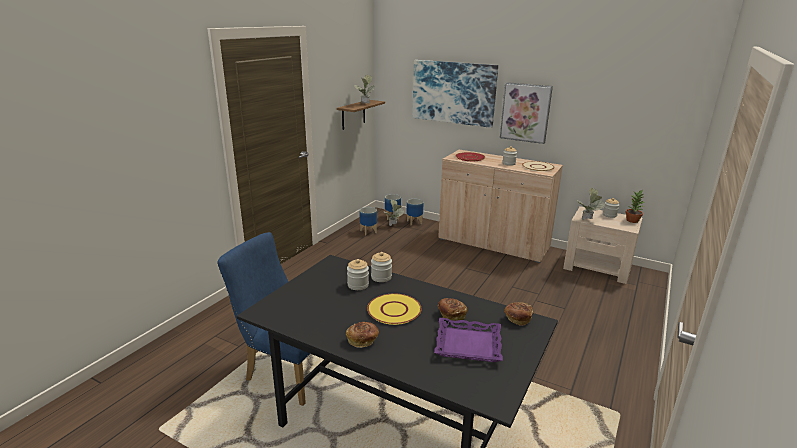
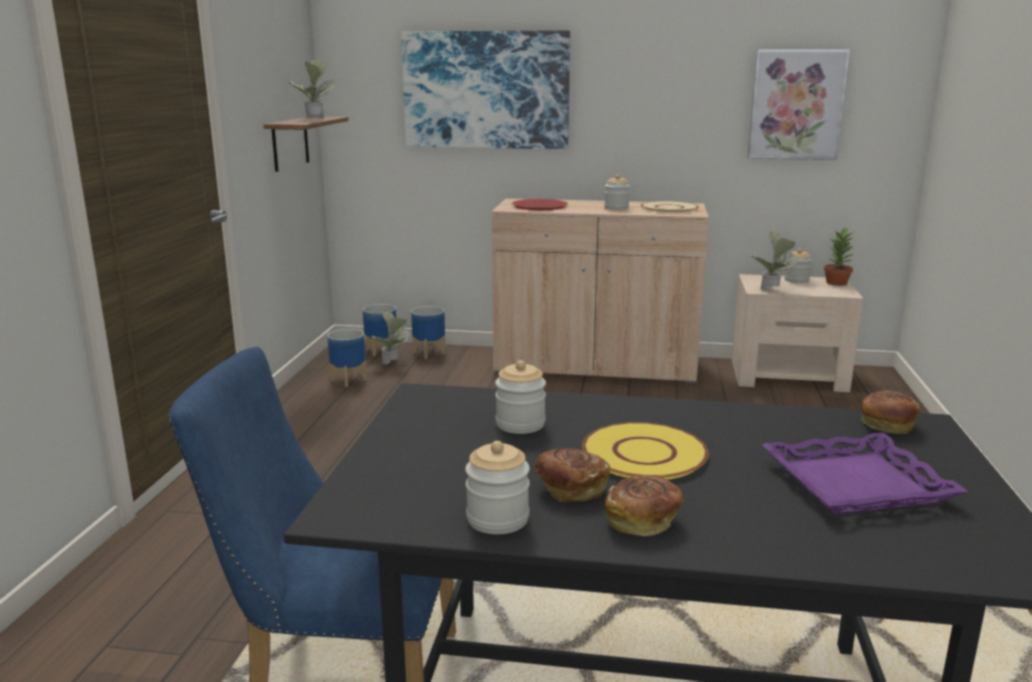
camera: 20 degrees left, 5 degrees down
jar [371,252,392,282] -> jar moved to [465,441,530,534]
bread [438,298,467,321] -> bread moved to [535,448,610,502]
picture [500,82,553,144] -> picture moved to [748,49,850,160]

